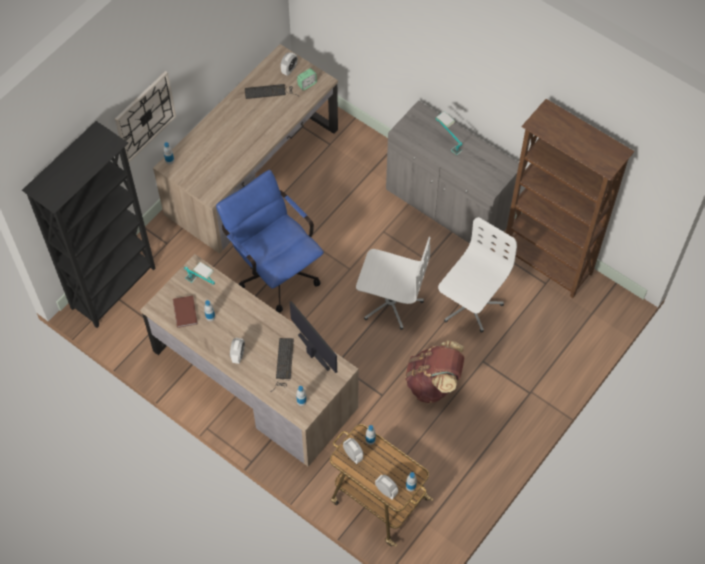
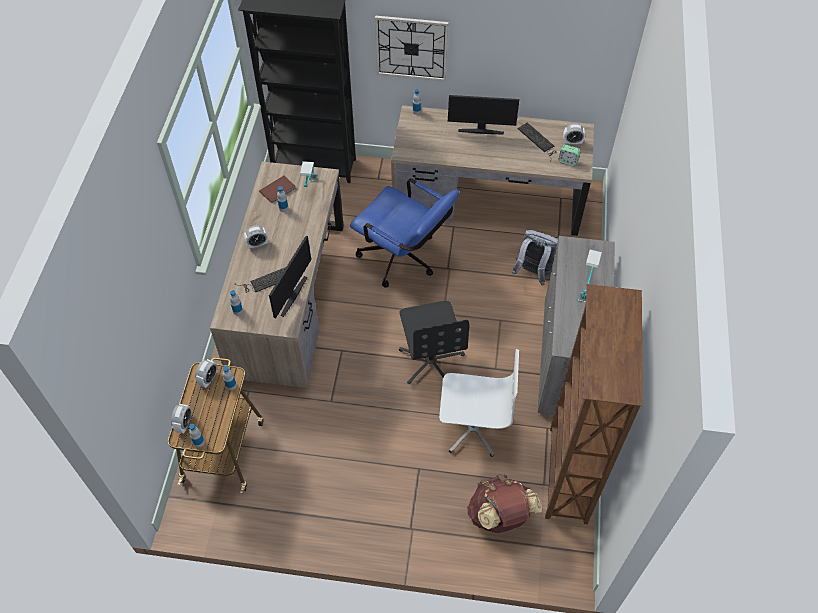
camera: 60 degrees right, 5 degrees down
blue office chair [216,170,324,313] -> blue office chair turned 105 degrees clockwise [350,178,459,288]
white office chair [356,237,430,330] -> black office chair [399,301,469,384]
brown backpack [405,340,464,403] -> brown backpack moved to [467,475,543,533]
none -> monitor [448,95,519,135]
none -> grey backpack [512,230,558,286]

